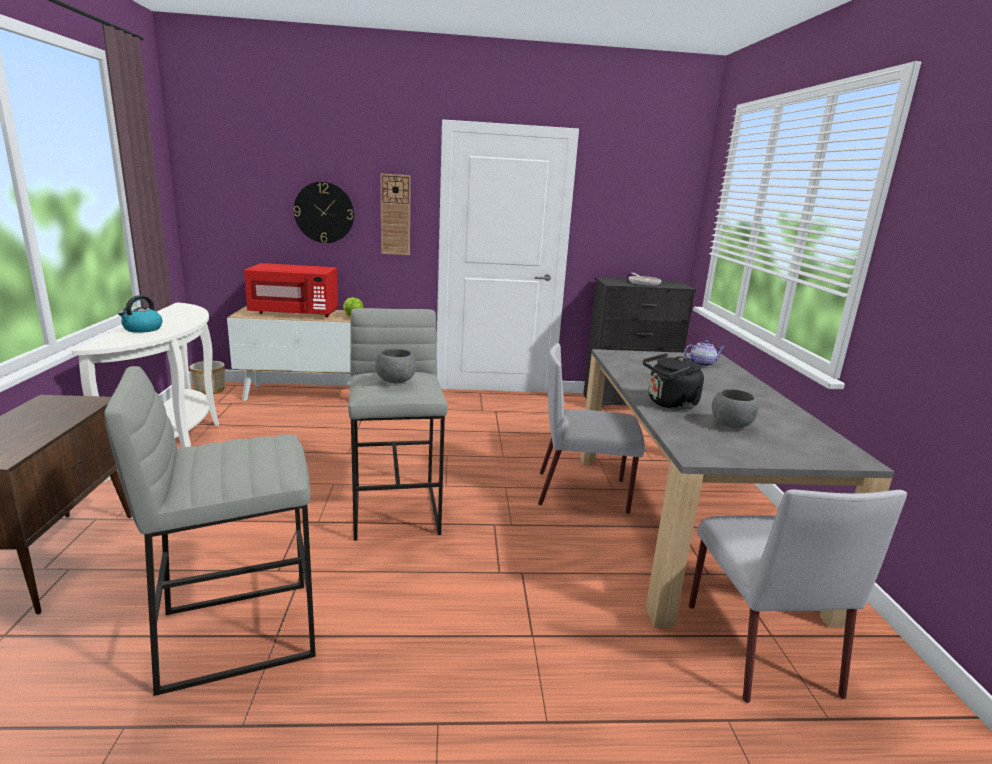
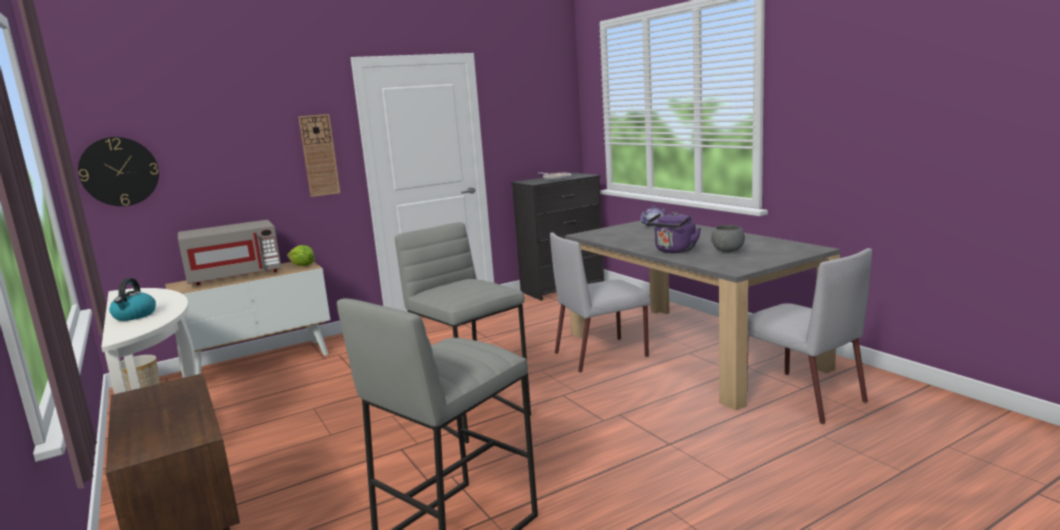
camera: 25 degrees left, 5 degrees down
red microwave [244,263,339,317] -> grey microwave [178,220,281,285]
wall clock [294,182,354,243] -> wall clock moved to [78,137,159,206]
grey bowl [375,349,416,384] -> none
black kettle [643,353,704,410] -> purple kettle [647,212,701,253]

